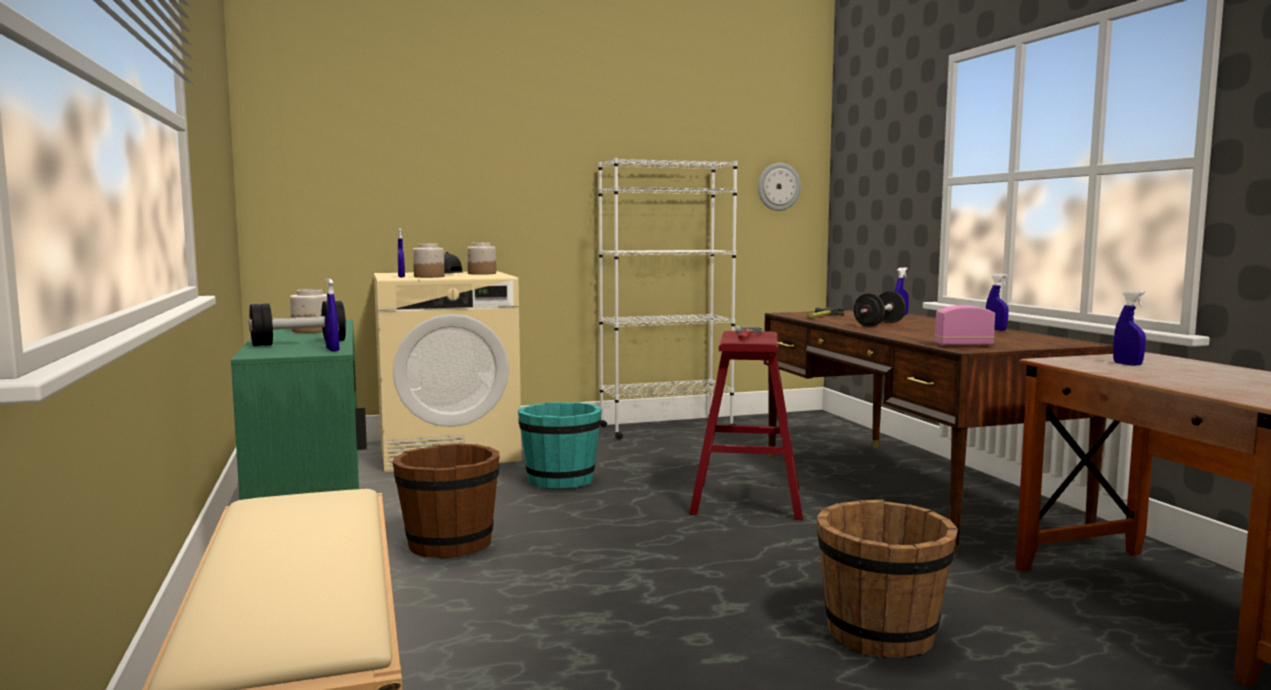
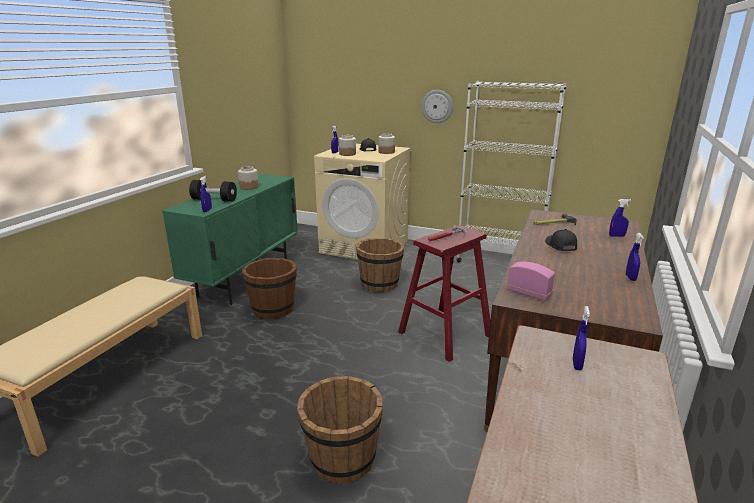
camera: 40 degrees right, 15 degrees up
turquoise bucket [518,402,602,488] -> brown bucket [356,238,404,292]
wall clock [758,163,801,211] -> wall clock moved to [421,90,453,123]
black dumbbell [853,291,906,327] -> black cap [545,229,577,251]

